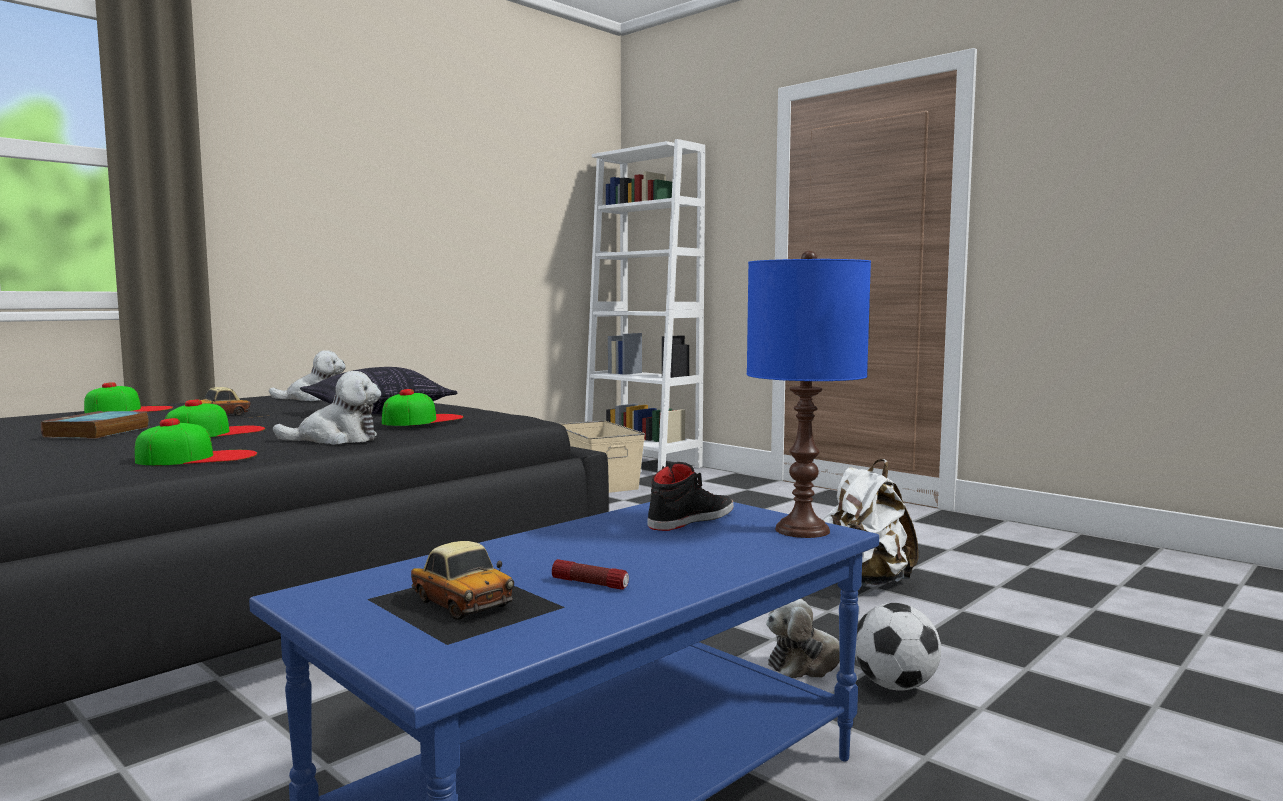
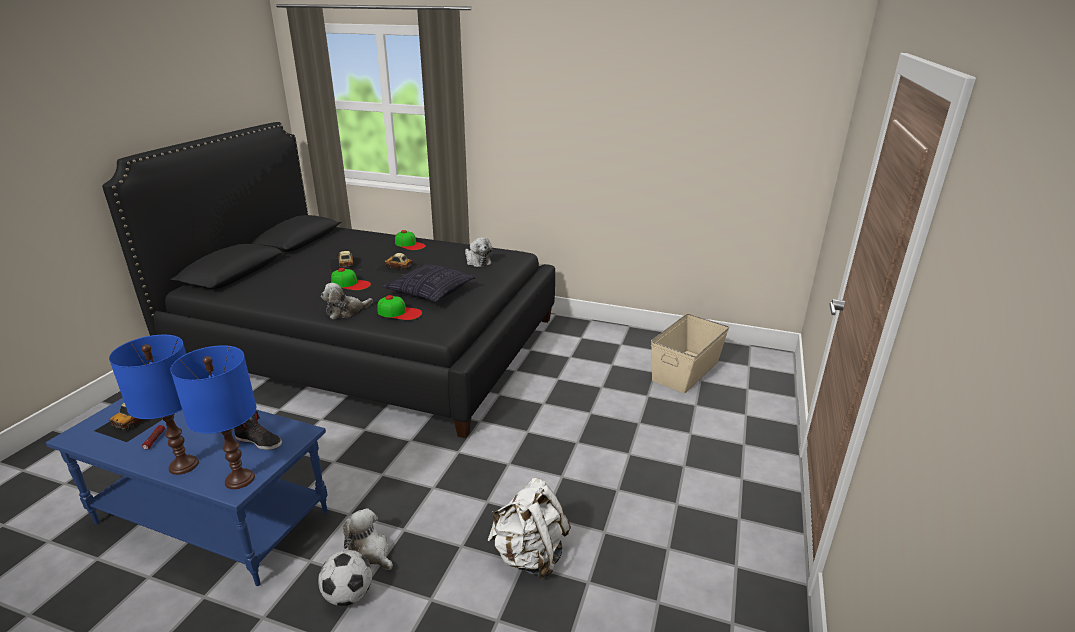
camera: 65 degrees right, 20 degrees up
book [40,411,149,439] -> toy car [330,251,362,273]
cap [135,418,257,465] -> none
plush toy [273,371,381,445] -> plush toy turned 90 degrees clockwise [321,283,373,319]
white bookcase [585,139,705,472] -> none
none -> blue table lamp [109,335,199,475]

